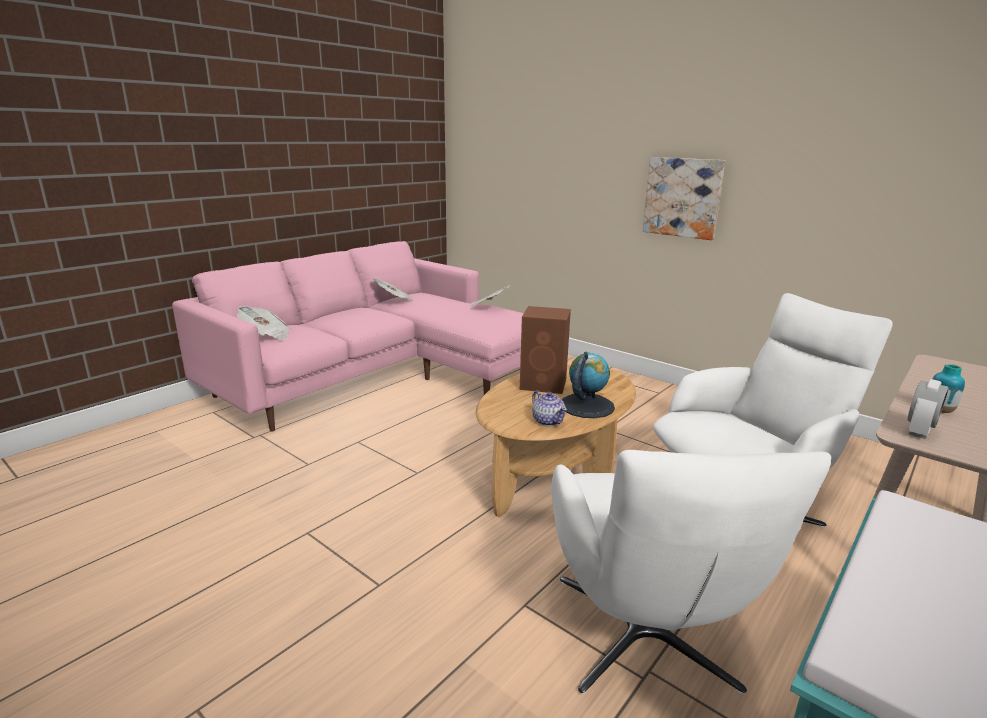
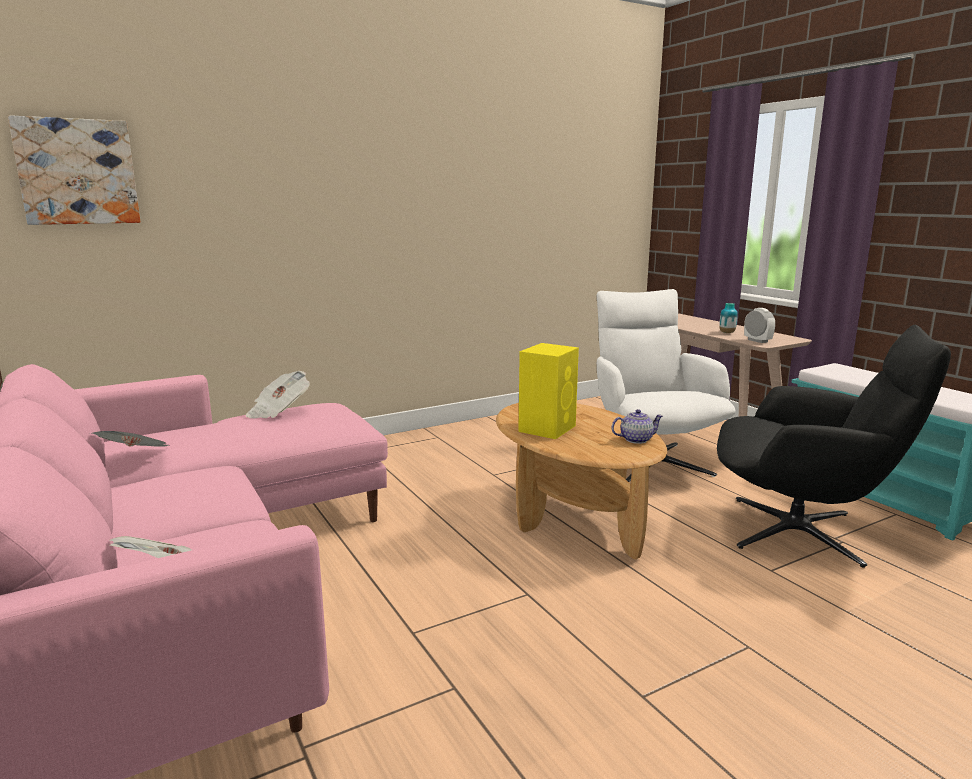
camera: 70 degrees left, 5 degrees down
brown speaker [520,306,571,394] -> yellow speaker [518,343,579,439]
white armchair [551,450,831,694] -> black armchair [717,325,951,568]
globe [561,352,615,418] -> none
picture [643,157,725,240] -> picture moved to [8,115,140,225]

